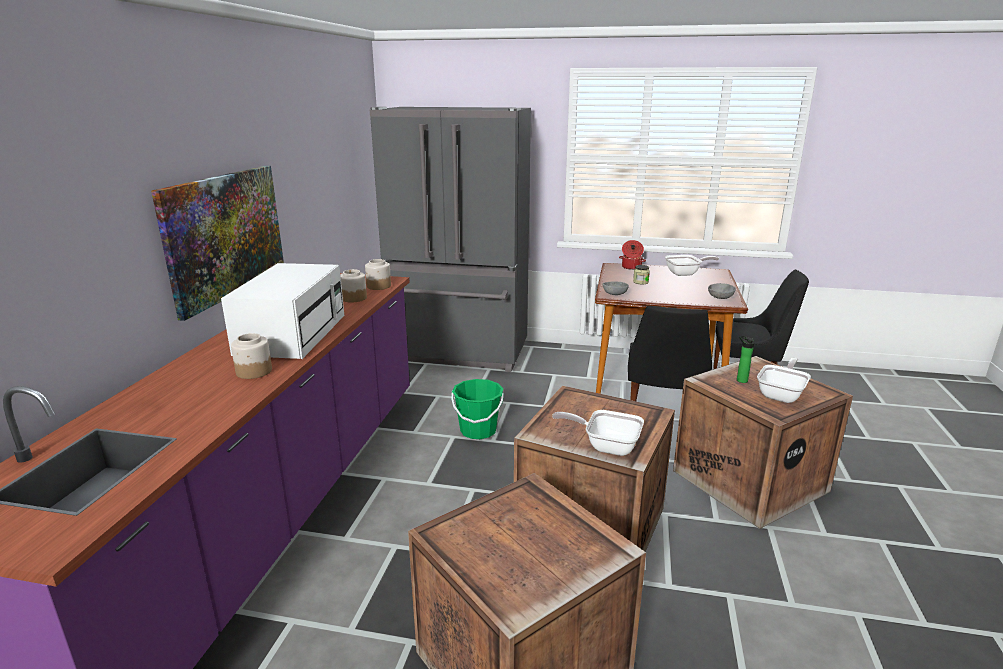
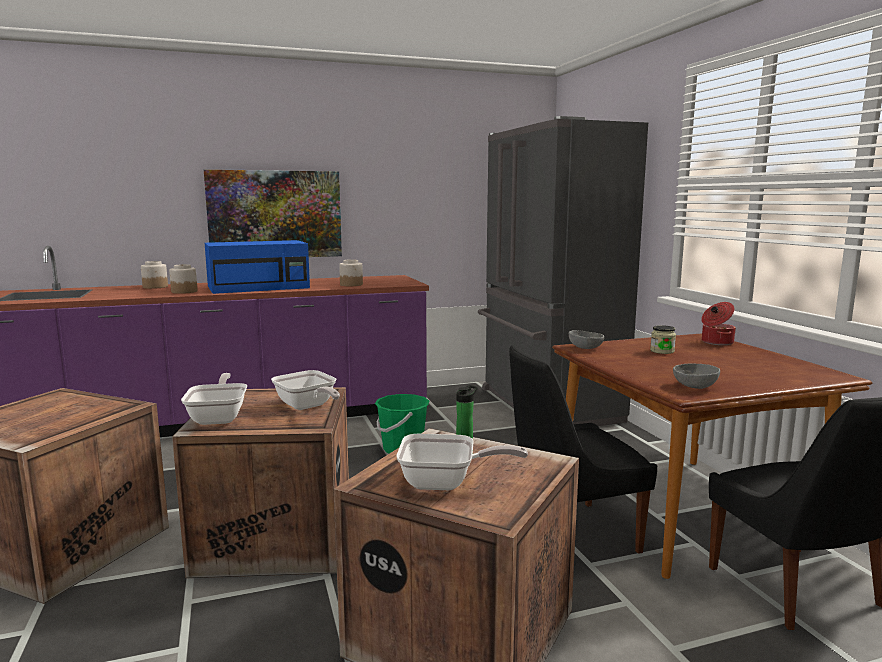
camera: 60 degrees right, 10 degrees down
white microwave [221,263,344,359] -> blue microwave [205,240,310,294]
jar [365,259,391,290] -> jar moved to [141,261,168,289]
frying pan [665,255,719,276] -> frying pan moved to [271,370,340,410]

